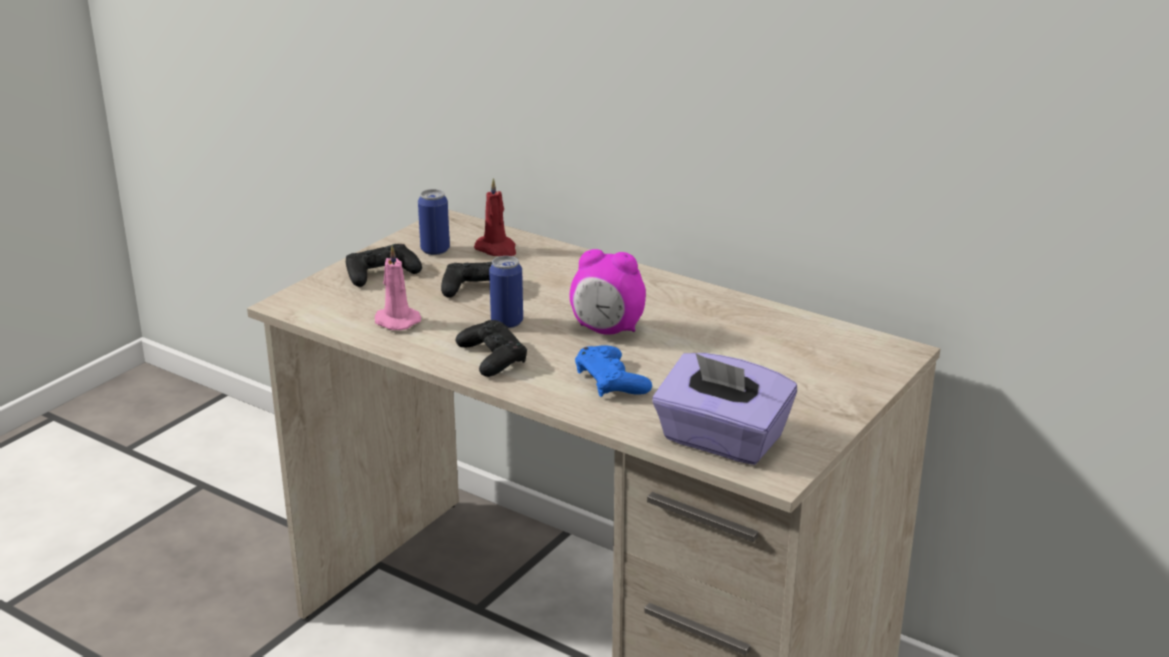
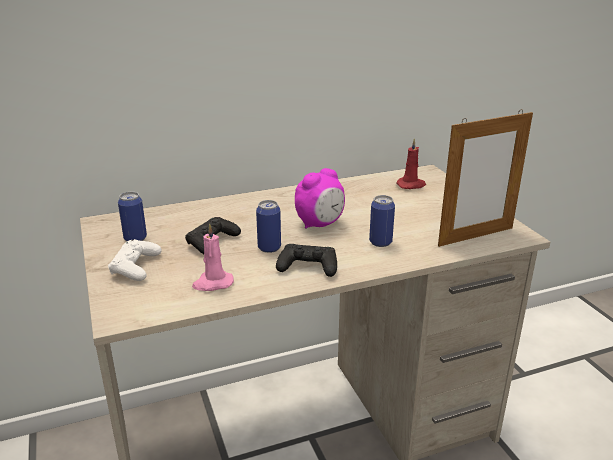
camera: 55 degrees left, 0 degrees up
black game controller [346,244,422,287] -> white game controller [108,239,162,281]
red candle [474,178,516,256] -> red candle moved to [396,138,426,189]
blue game controller [575,345,652,397] -> can [369,195,395,247]
purple tissue box [652,353,797,465] -> picture frame [438,109,533,247]

